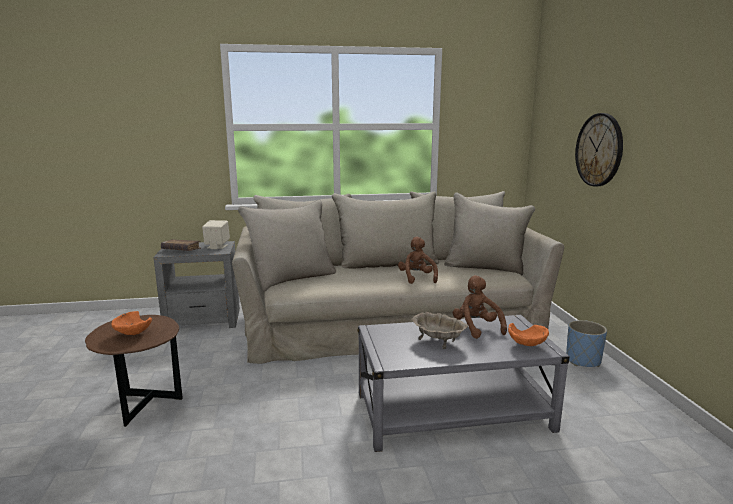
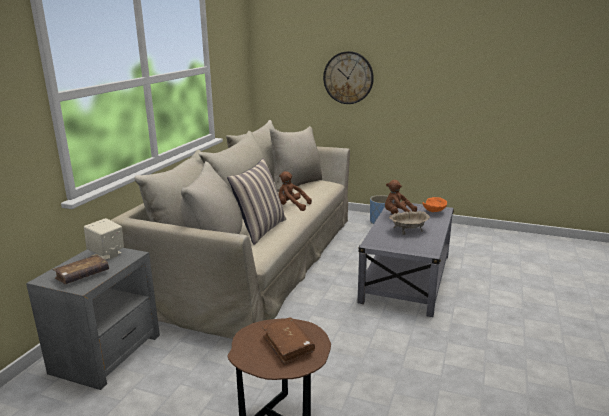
camera: 60 degrees left, 5 degrees up
orange bowl [111,311,152,335] -> brown book [262,318,315,366]
none -> pillow [227,158,286,245]

